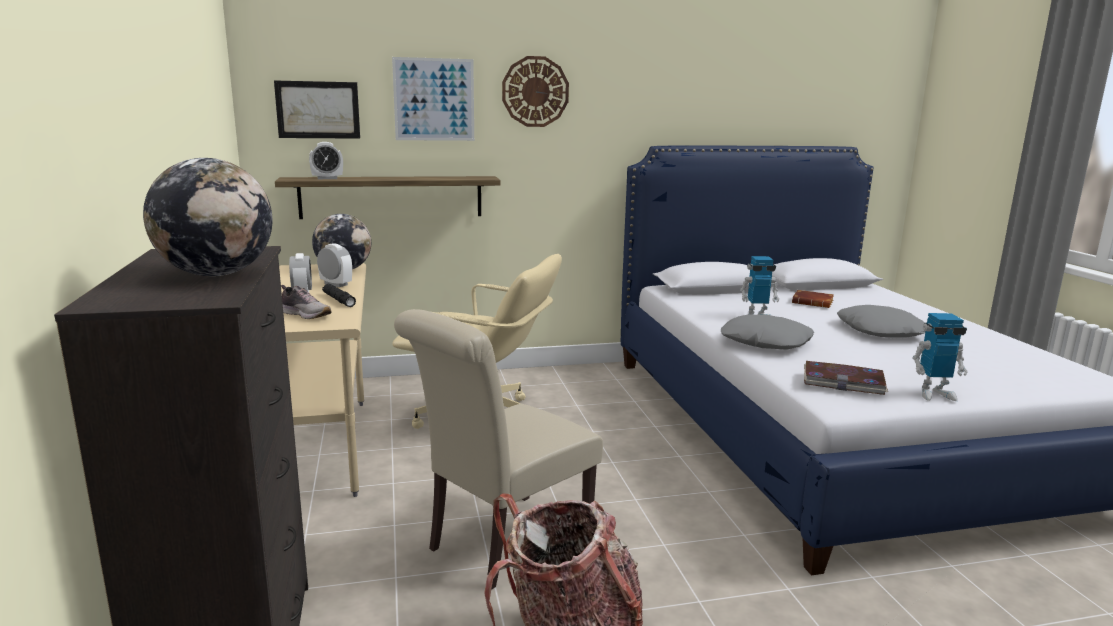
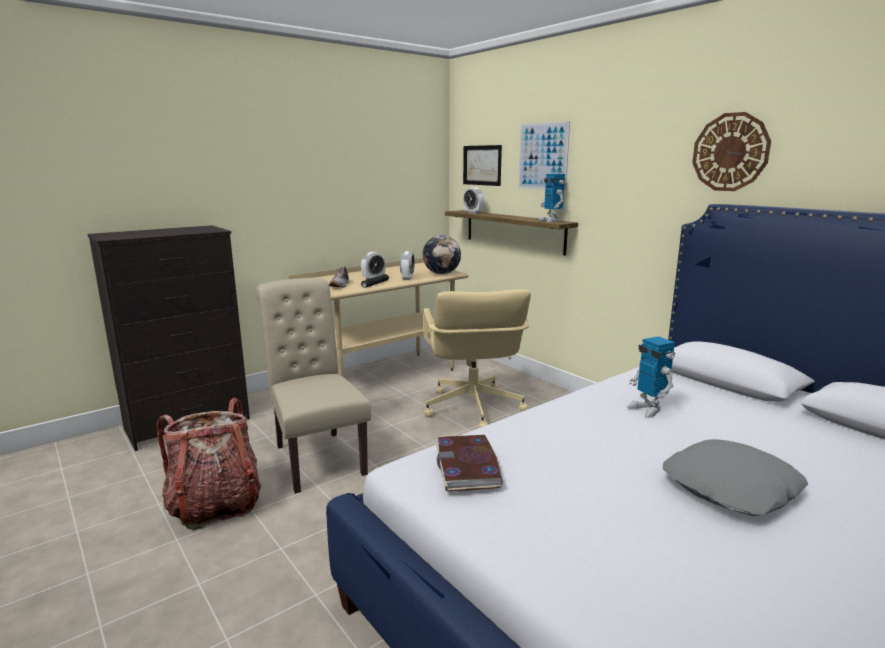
camera: 65 degrees right, 0 degrees up
globe [143,158,272,276] -> none
beige chair [394,309,603,590] -> beige chair turned 45 degrees clockwise [256,278,371,494]
wall clock [502,56,569,127] -> wall clock moved to [692,112,771,191]
grey pillow [721,315,814,350] -> none
brown book [792,290,834,308] -> none
toy robot [912,313,968,401] -> toy robot moved to [538,174,565,222]

